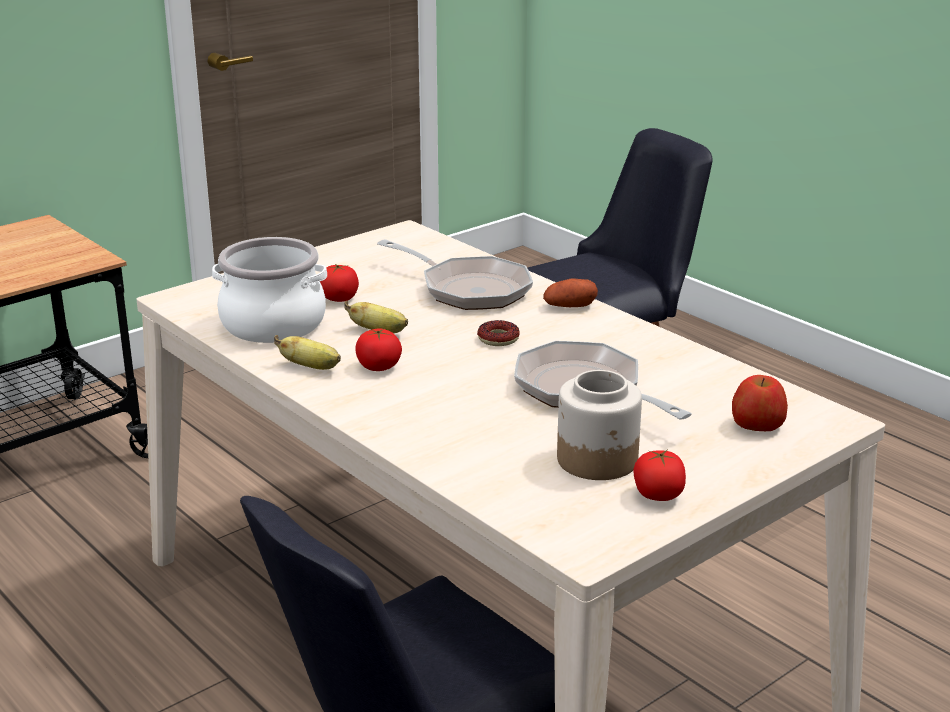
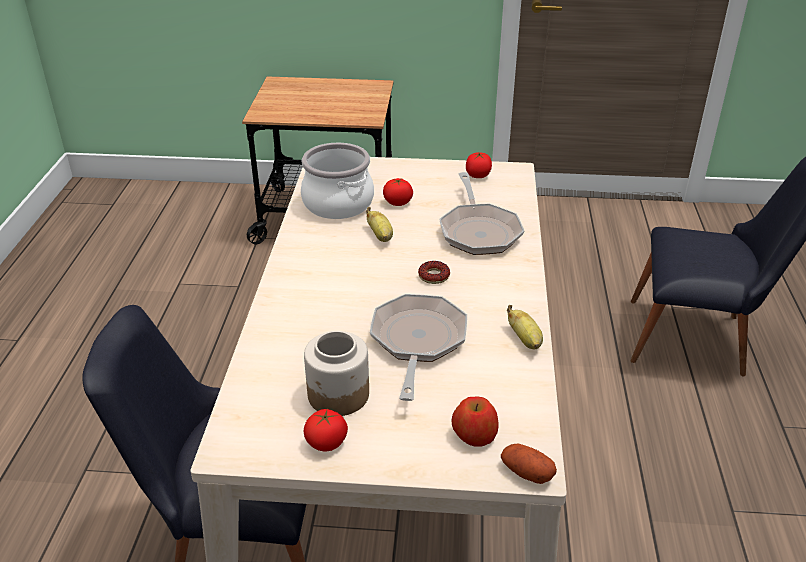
camera: 45 degrees right, 10 degrees up
banana [274,335,341,370] -> banana moved to [507,305,543,350]
tomato [355,328,402,371] -> tomato moved to [466,152,492,178]
potato [543,279,598,307] -> potato moved to [501,443,557,484]

